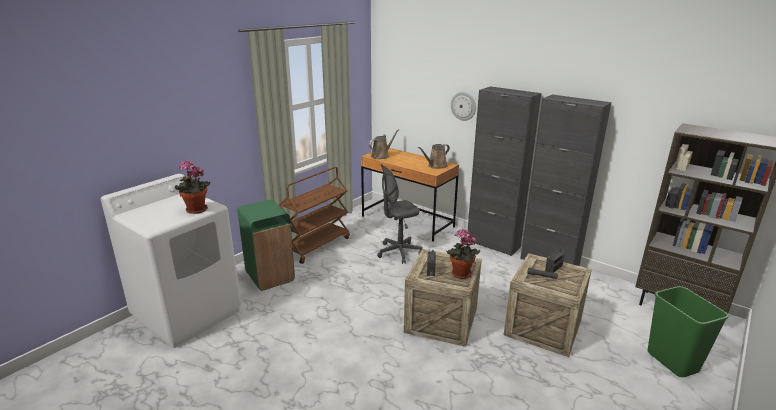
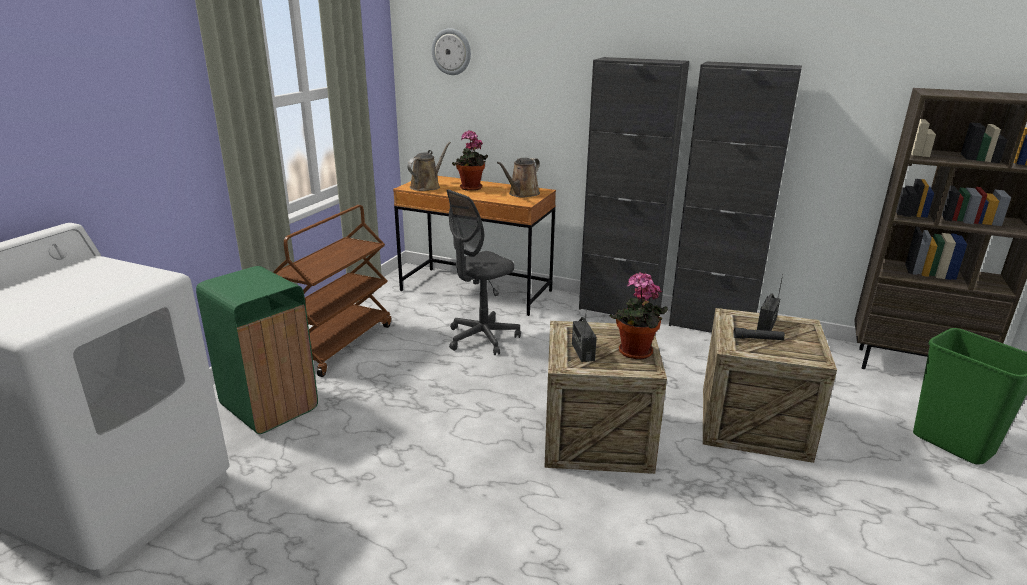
camera: 15 degrees left, 0 degrees up
potted plant [175,161,211,214] -> potted plant moved to [452,130,488,191]
wall clock [451,92,476,121] -> wall clock moved to [432,28,471,75]

